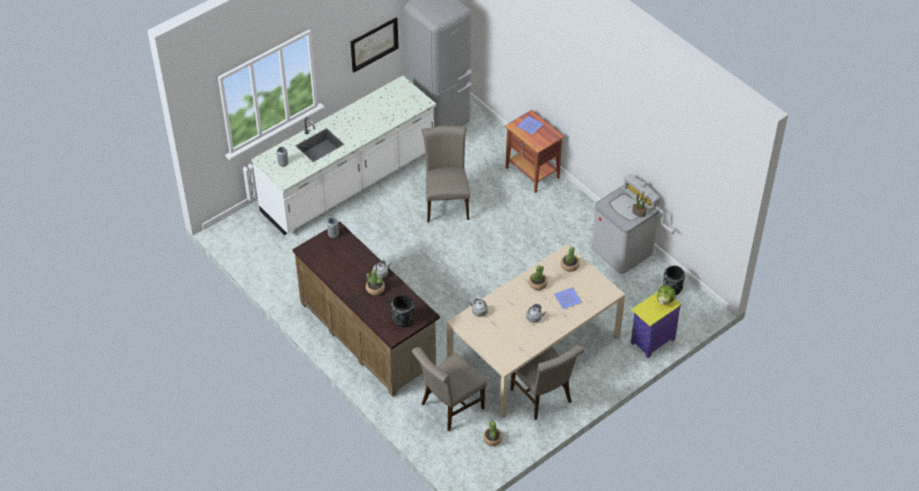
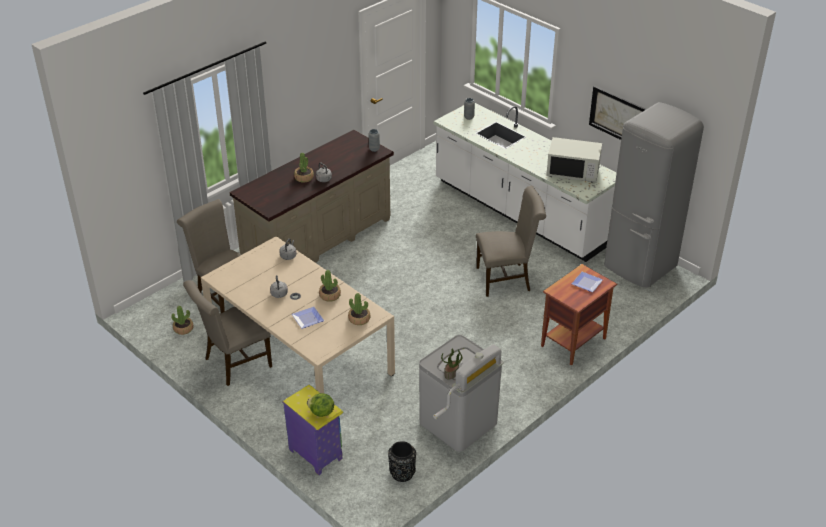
camera: 85 degrees right, 10 degrees down
black vase [391,295,415,327] -> none
none -> white microwave [546,137,602,183]

